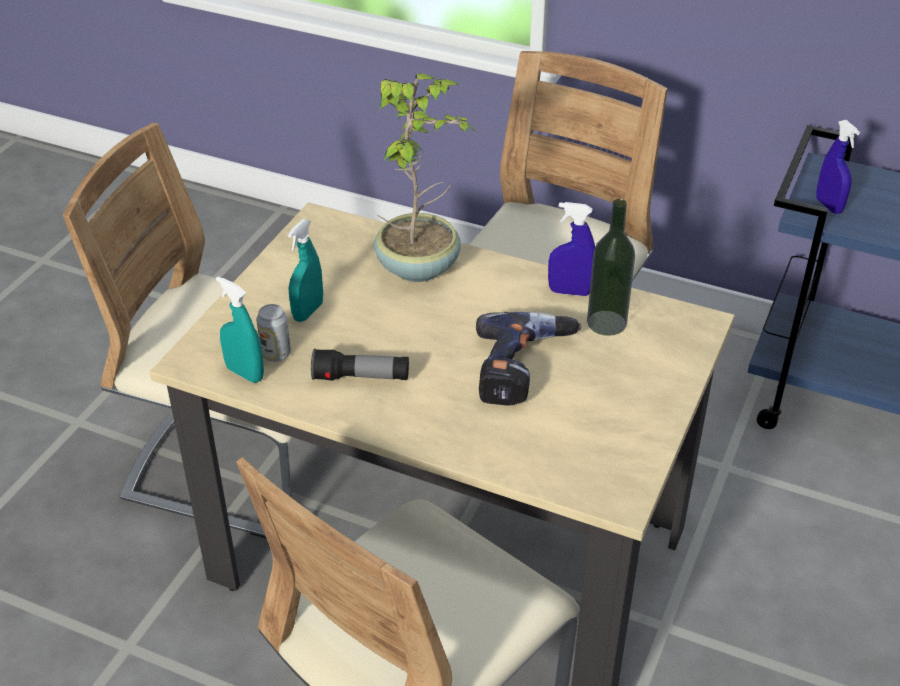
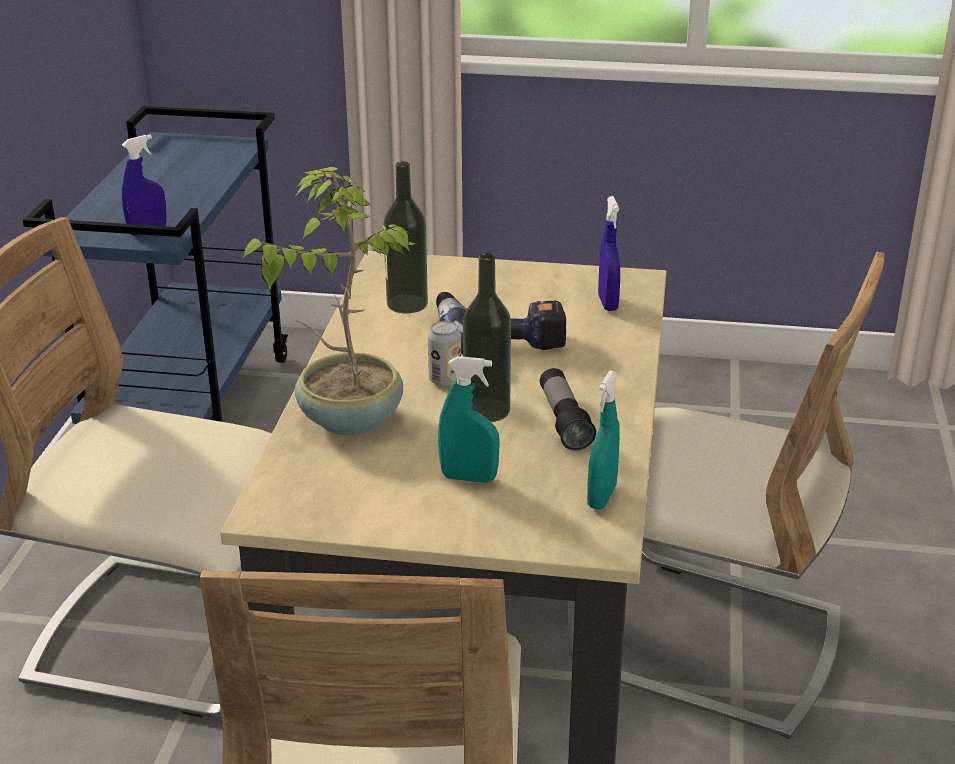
camera: 105 degrees left, 10 degrees down
can [256,304,291,362] -> can moved to [428,321,461,387]
blue spray bottle [548,202,595,296] -> blue spray bottle moved to [598,196,620,311]
none -> bottle [463,253,511,422]

